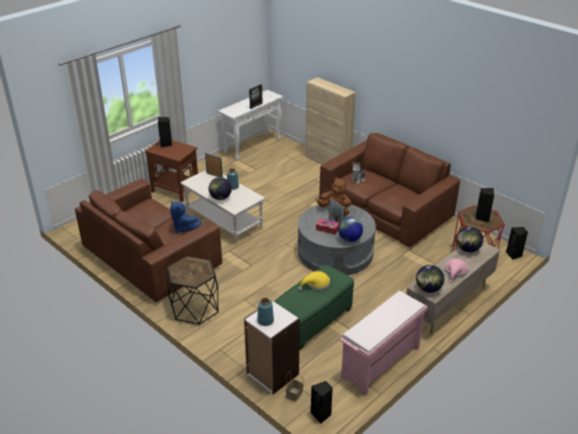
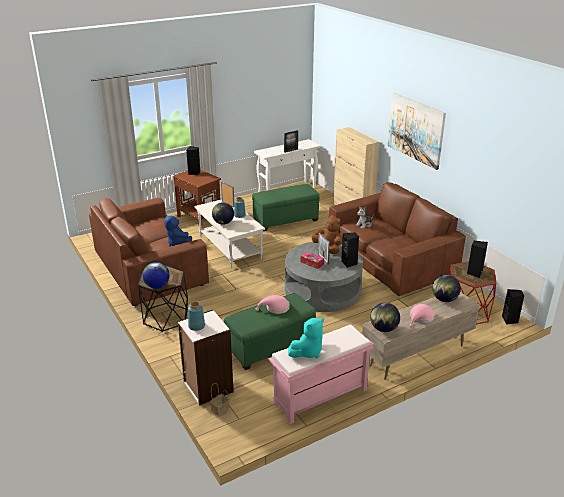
camera: 15 degrees right, 5 degrees down
yellow hat [299,271,330,290] -> pink hat [256,295,290,314]
black speaker [311,381,333,424] -> black speaker moved to [341,232,359,268]
globe [338,217,363,242] -> globe moved to [143,262,169,289]
none -> green ottoman [252,184,320,231]
none -> turquoise plush toy [288,318,324,358]
none -> picture [388,93,446,170]

